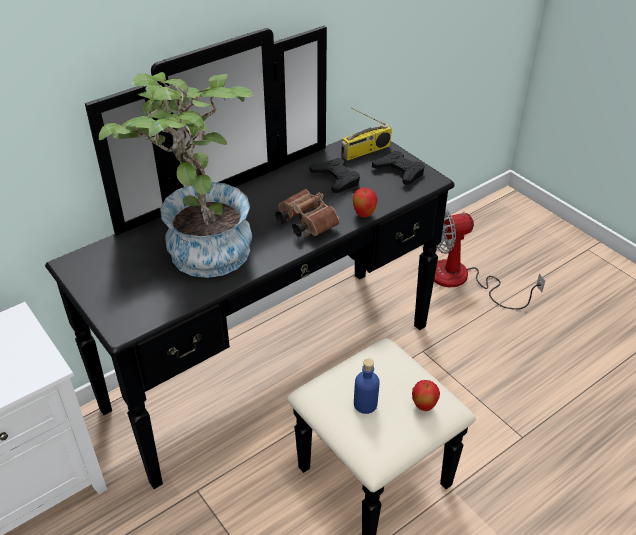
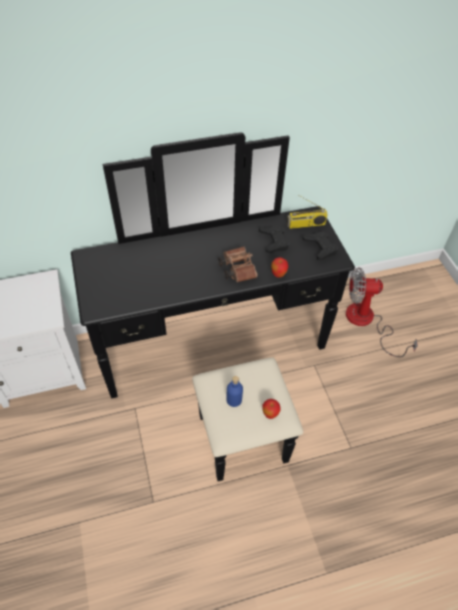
camera: 20 degrees right, 10 degrees up
potted plant [99,72,254,278] -> none

